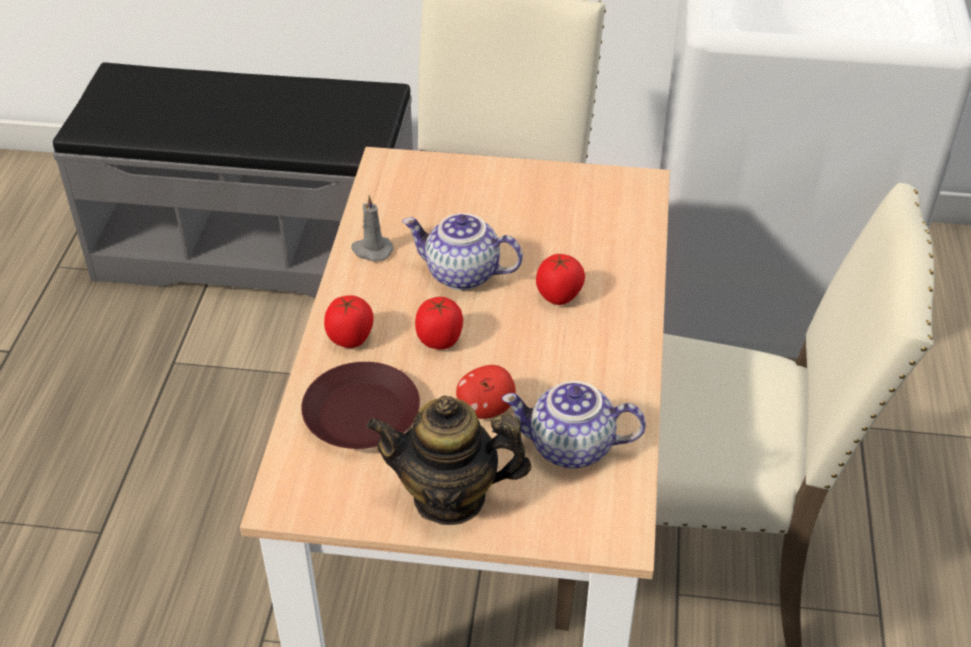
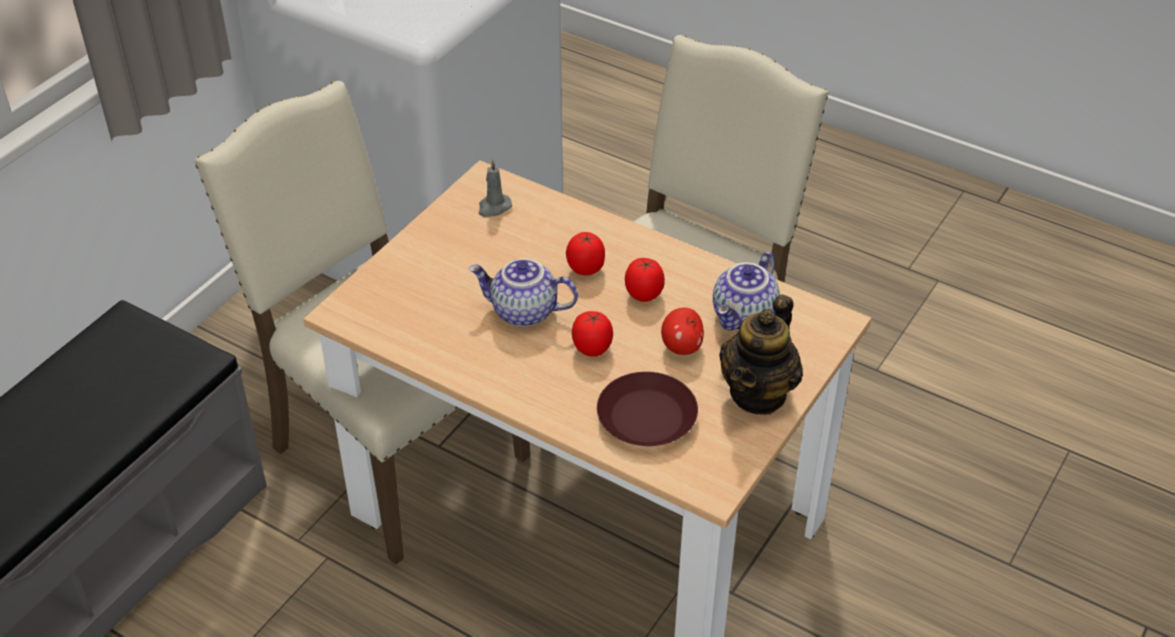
camera: 65 degrees left, 0 degrees up
tomato [324,295,374,348] -> tomato moved to [625,258,665,302]
grey candle [351,195,394,262] -> grey candle moved to [479,159,512,217]
teapot [402,213,523,290] -> teapot turned 60 degrees clockwise [469,258,578,327]

